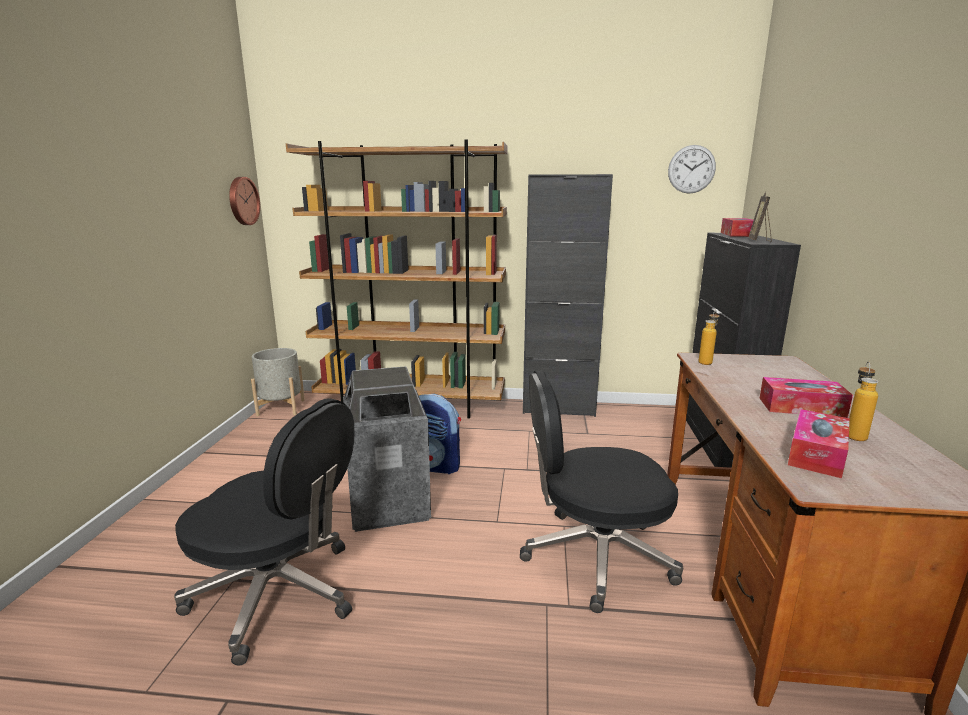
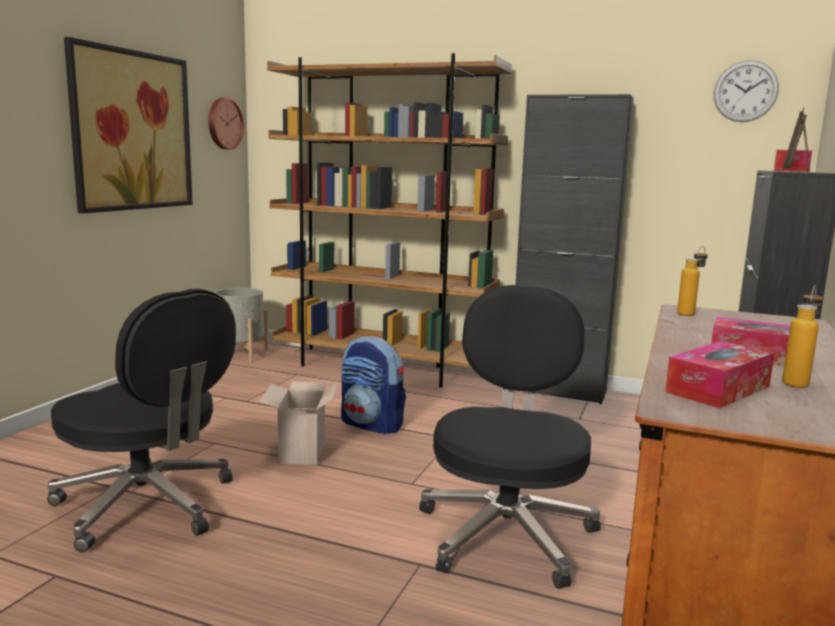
camera: 15 degrees right, 5 degrees down
trash can [343,366,431,532] -> cardboard box [259,381,339,465]
black office chair [520,370,683,613] -> black office chair turned 90 degrees clockwise [419,285,601,589]
none -> picture [64,37,193,213]

